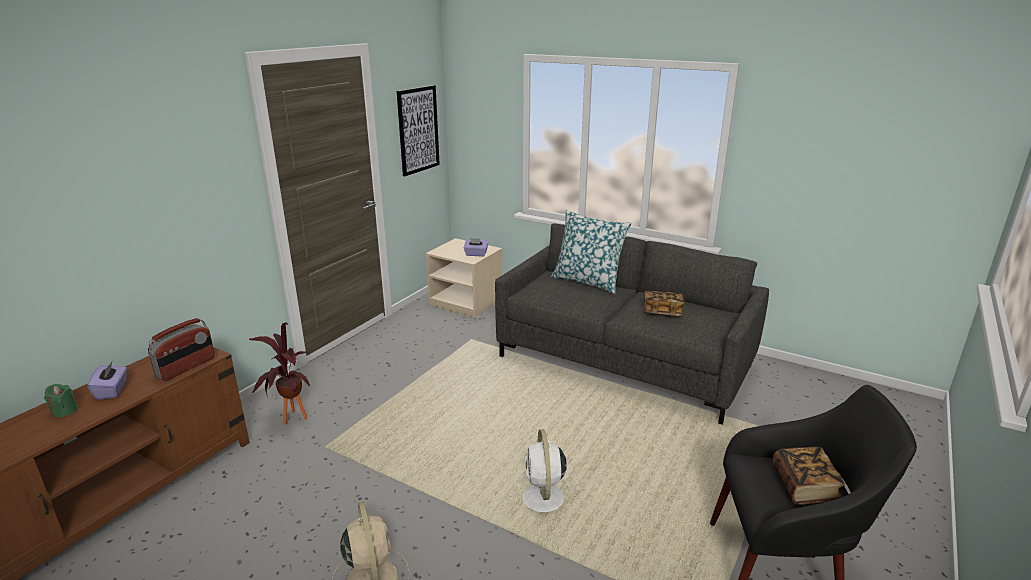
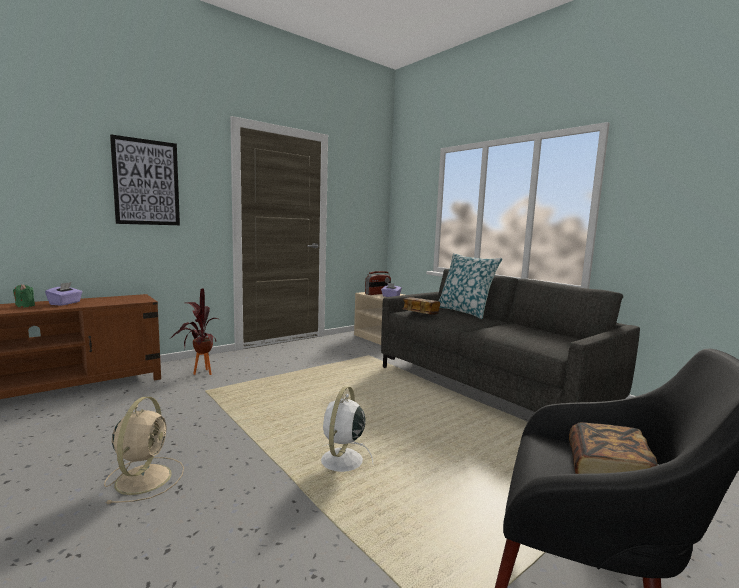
camera: 20 degrees right, 15 degrees down
radio [148,318,215,381] -> radio moved to [365,271,391,295]
picture [397,85,440,176] -> picture moved to [110,134,180,225]
book [644,290,685,316] -> book moved to [402,297,440,315]

